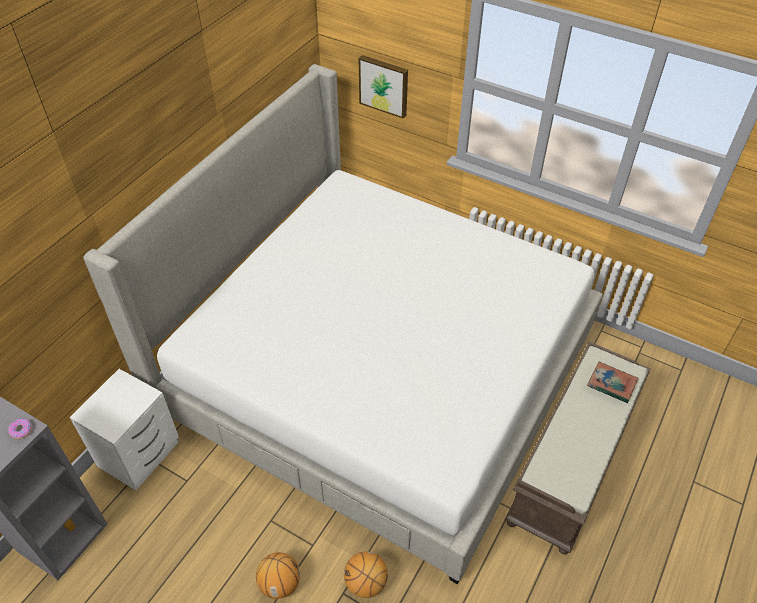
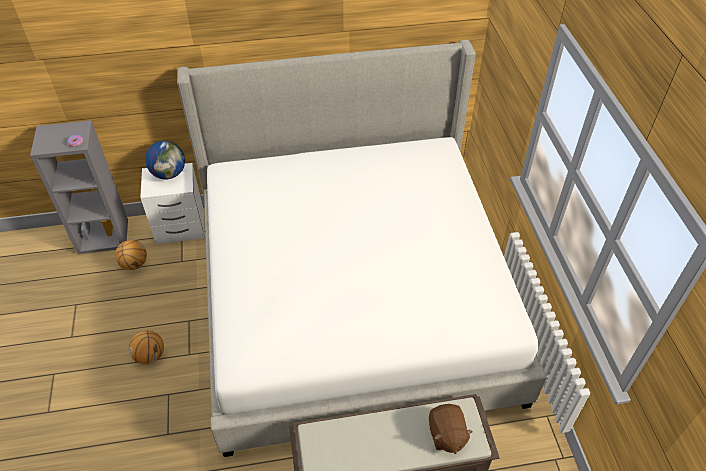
camera: 50 degrees right, 0 degrees up
basketball [344,551,388,598] -> basketball moved to [115,240,147,270]
picture [359,55,408,119] -> none
book [587,362,639,403] -> brown plush toy [429,404,473,454]
none -> globe [145,141,185,179]

